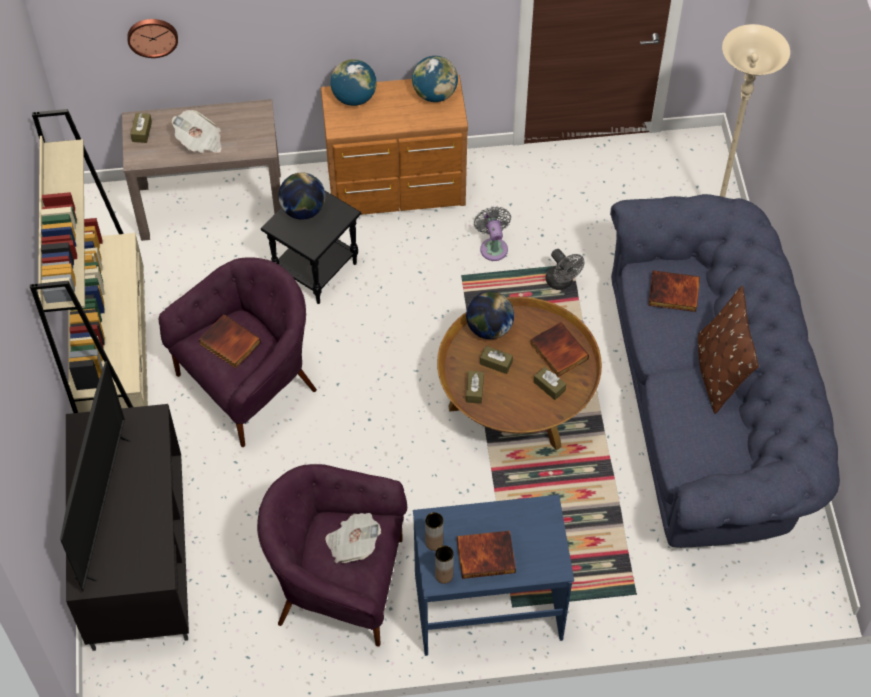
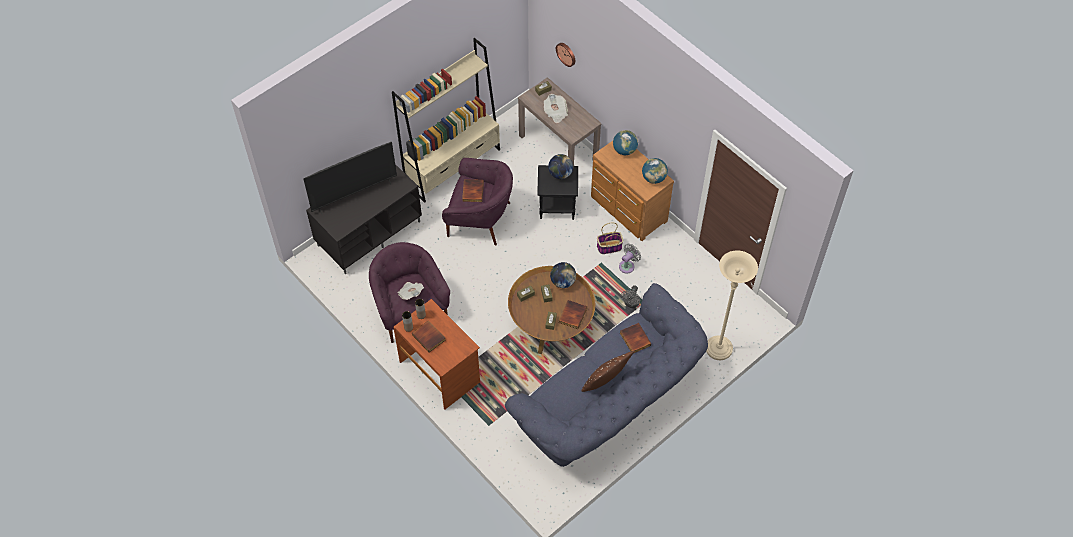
camera: 55 degrees right, 0 degrees up
blue desk [413,495,574,656] -> brown desk [393,299,480,410]
none -> basket [597,223,623,254]

